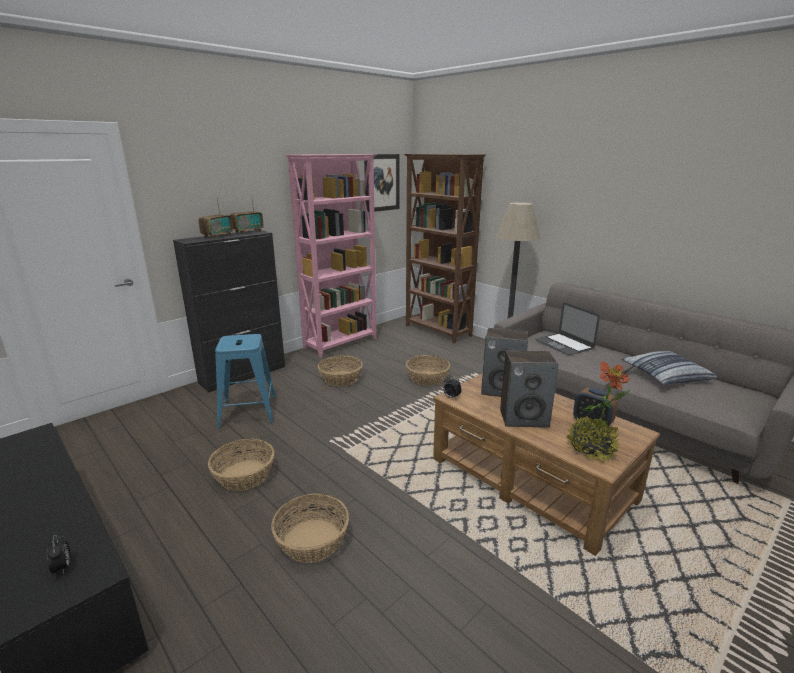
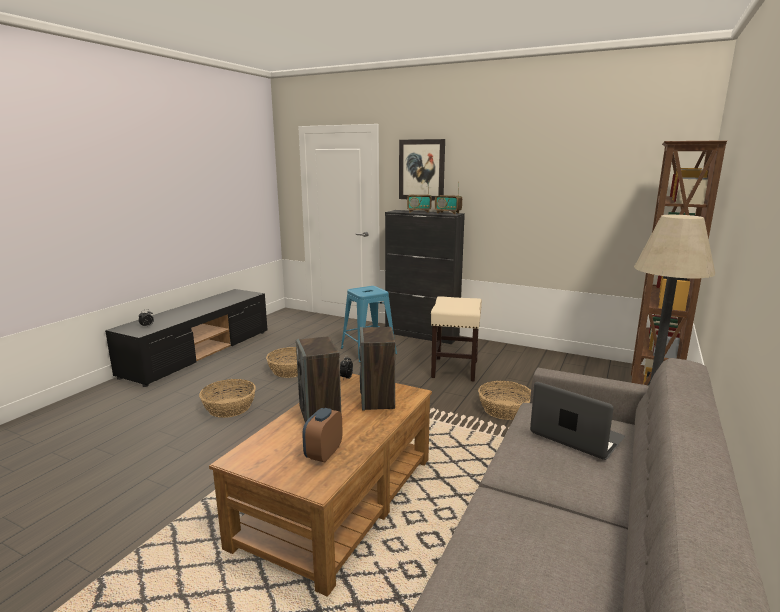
camera: 70 degrees right, 5 degrees down
pink bookcase [285,154,377,358] -> none
basket [318,355,363,386] -> beige stool [431,296,482,382]
picture [364,154,400,212] -> picture moved to [399,139,445,201]
laptop [535,303,600,355] -> laptop turned 90 degrees clockwise [530,382,625,460]
potted plant [566,361,631,462] -> none
pillow [620,351,717,385] -> none

